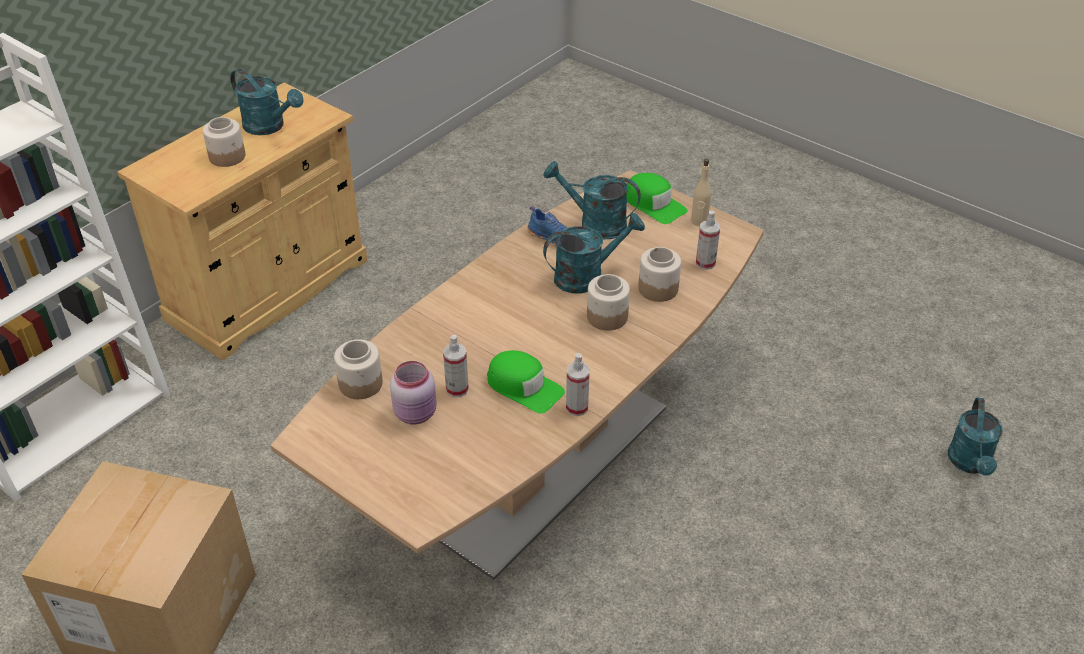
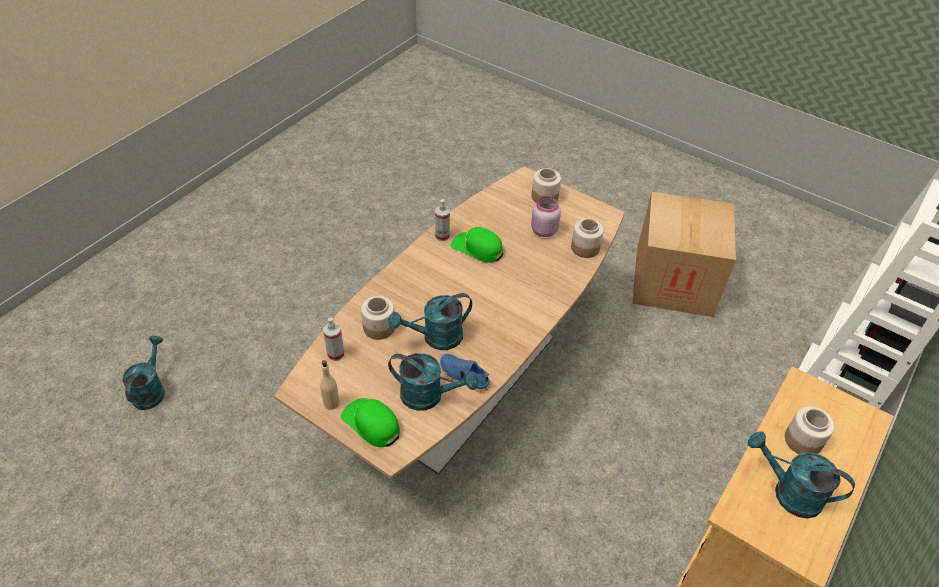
camera: 175 degrees right, 5 degrees up
spray bottle [443,335,469,397] -> none
jar [587,274,630,330] -> jar moved to [532,168,561,202]

